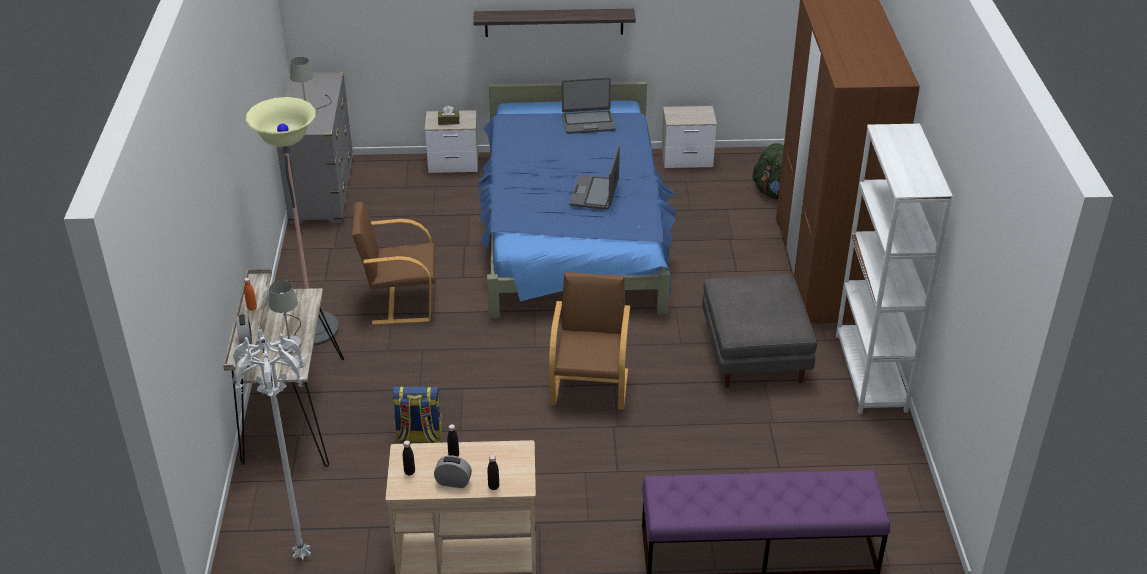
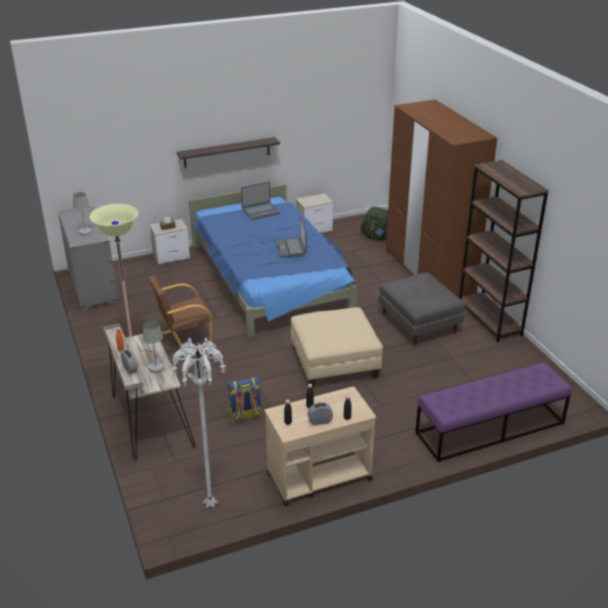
camera: 20 degrees left, 5 degrees down
brown armchair [549,272,630,410] -> beige ottoman [291,307,383,388]
white bookcase [836,124,953,414] -> brown bookcase [459,160,549,342]

